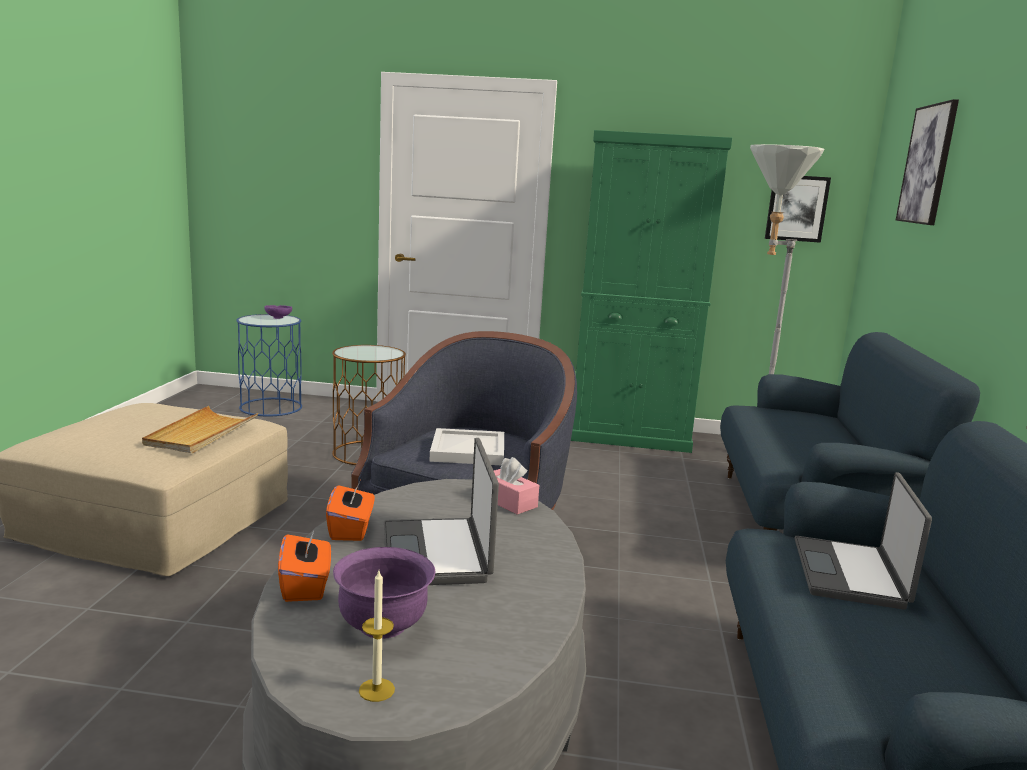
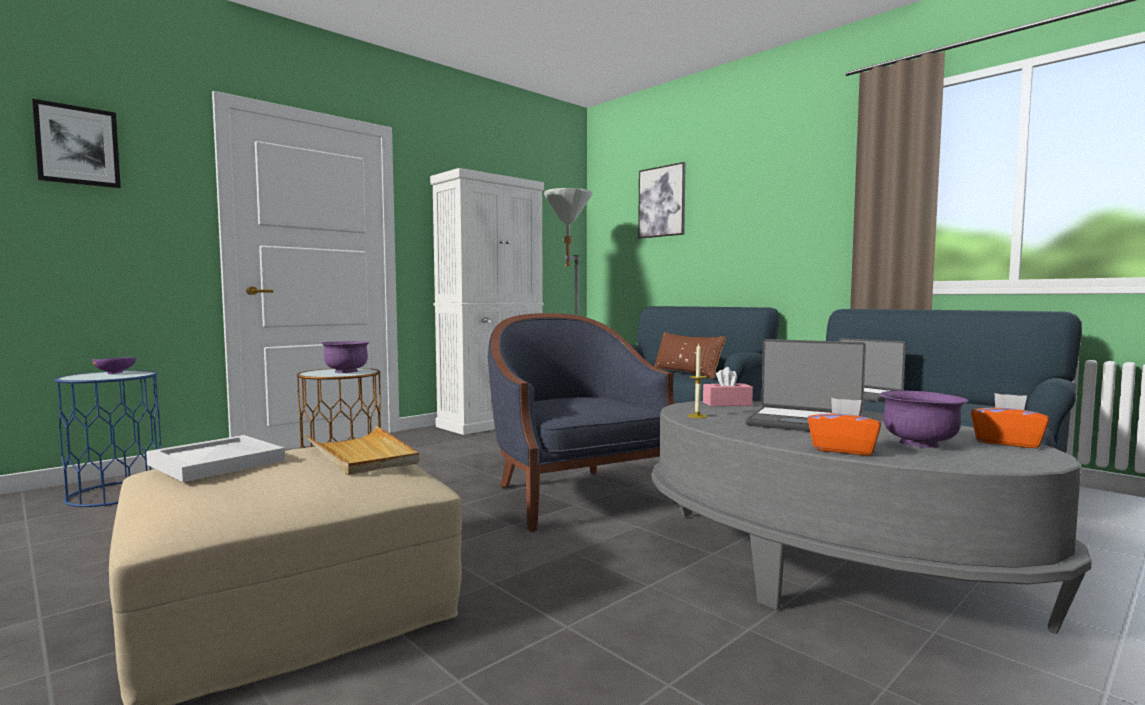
camera: 50 degrees left, 10 degrees down
orange tissue box [326,480,375,541] -> orange tissue box moved to [971,393,1049,448]
candle [359,571,395,702] -> candle moved to [688,344,707,418]
white tray [429,428,504,465] -> white tray moved to [146,435,285,482]
green cabinet [571,130,732,453] -> white cabinet [430,168,544,435]
picture [765,176,831,243] -> picture moved to [32,99,121,188]
none -> purple bowl [320,341,370,373]
none -> brown pillow [654,332,726,379]

